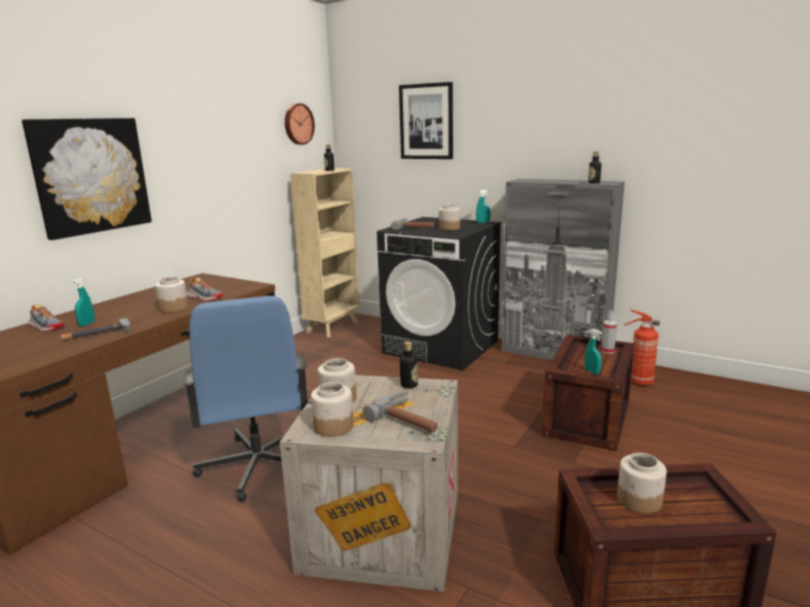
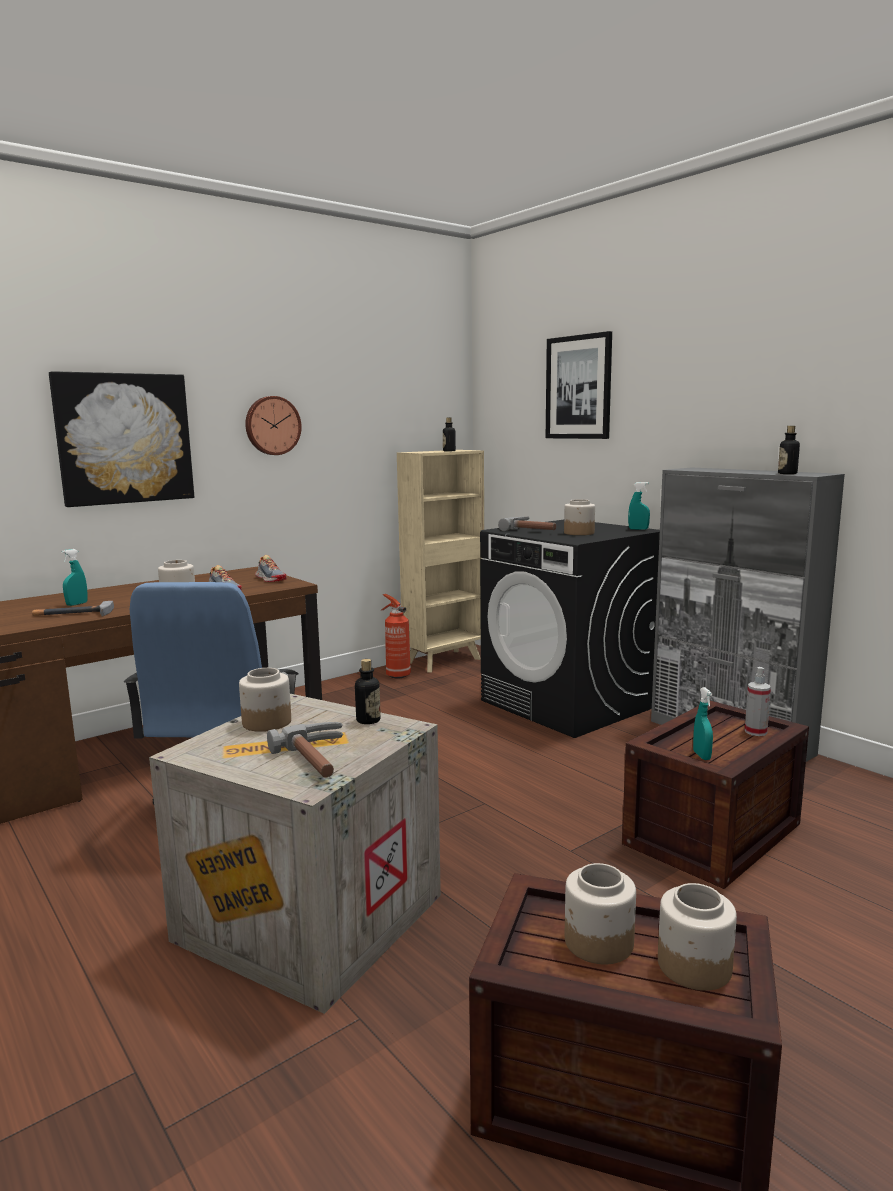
camera: 20 degrees right, 5 degrees down
shoe [28,304,64,332] -> shoe moved to [255,555,287,582]
wall clock [285,103,315,145] -> wall clock moved to [245,396,302,455]
jar [311,382,354,437] -> jar moved to [658,883,737,991]
fire extinguisher [625,310,660,386] -> fire extinguisher moved to [380,594,411,678]

